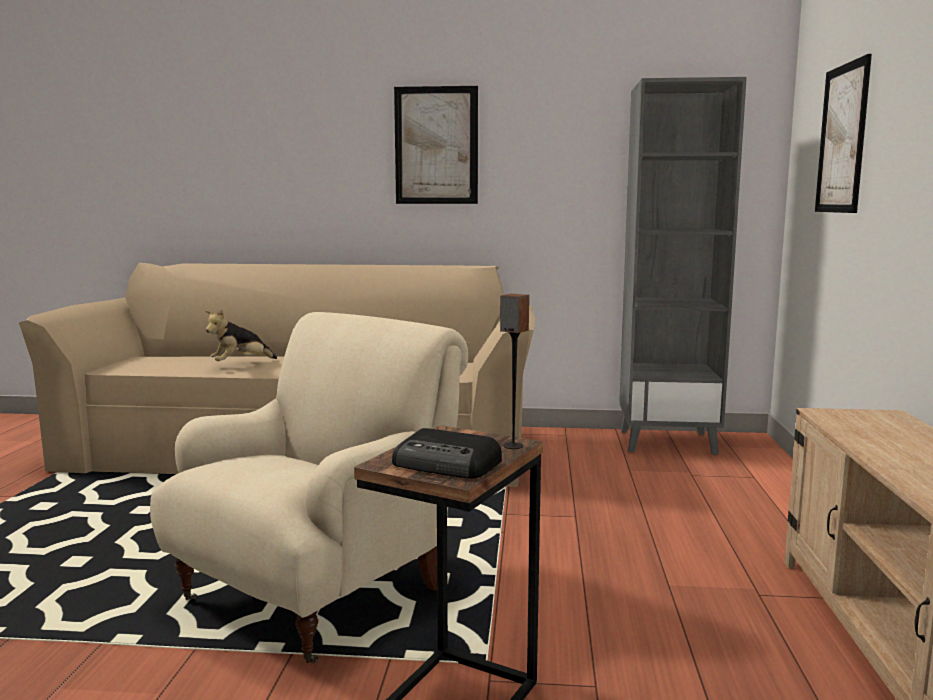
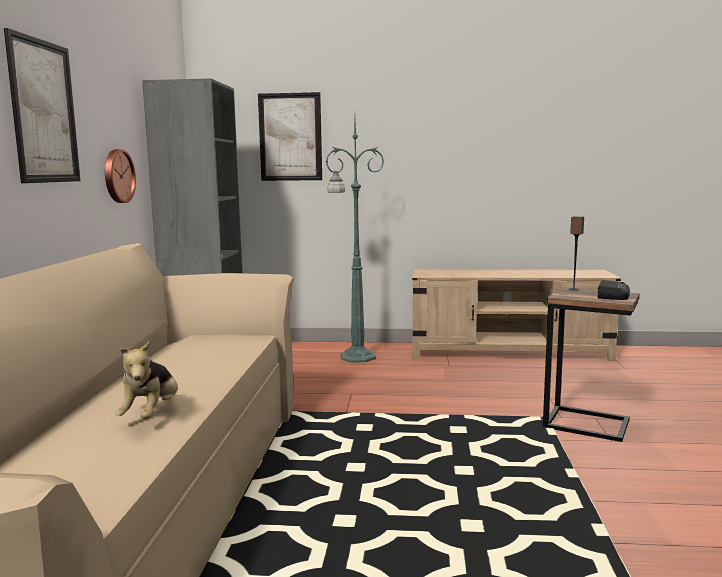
camera: 90 degrees left, 0 degrees up
beige armchair [150,312,468,664] -> none
plush toy [205,309,277,361] -> plush toy turned 45 degrees clockwise [115,341,178,419]
none -> wall clock [105,149,136,203]
none -> green floor lamp [326,118,384,363]

